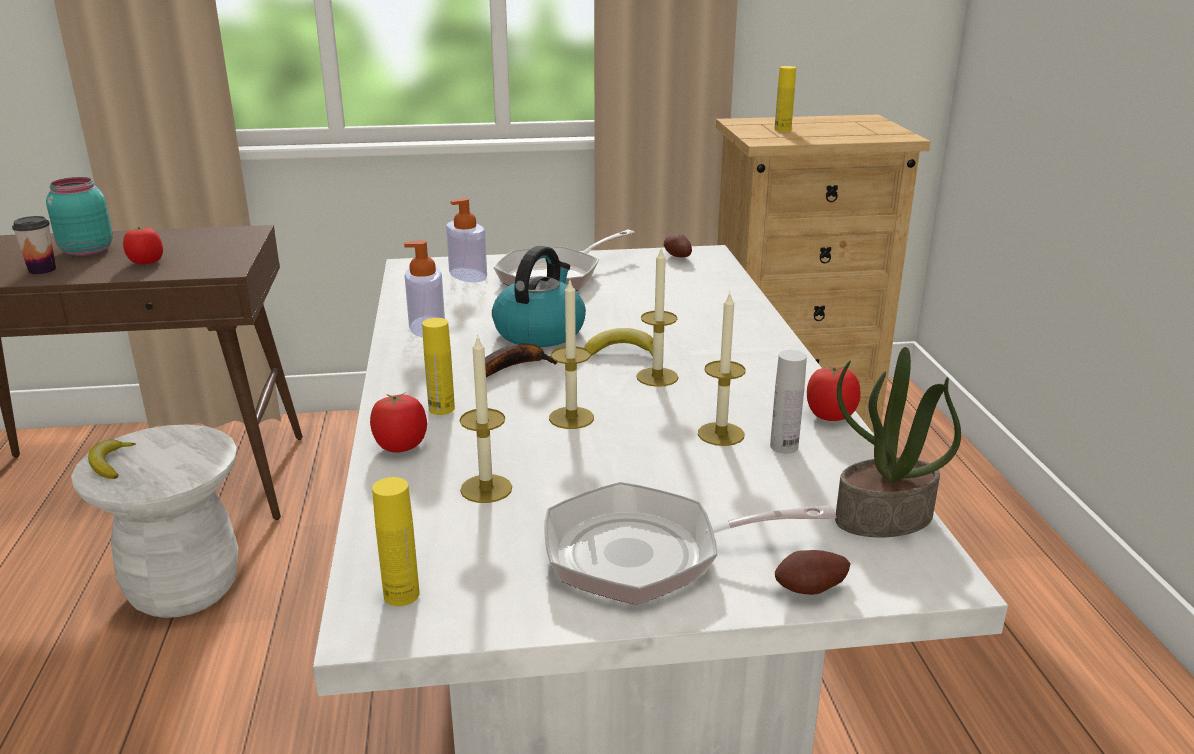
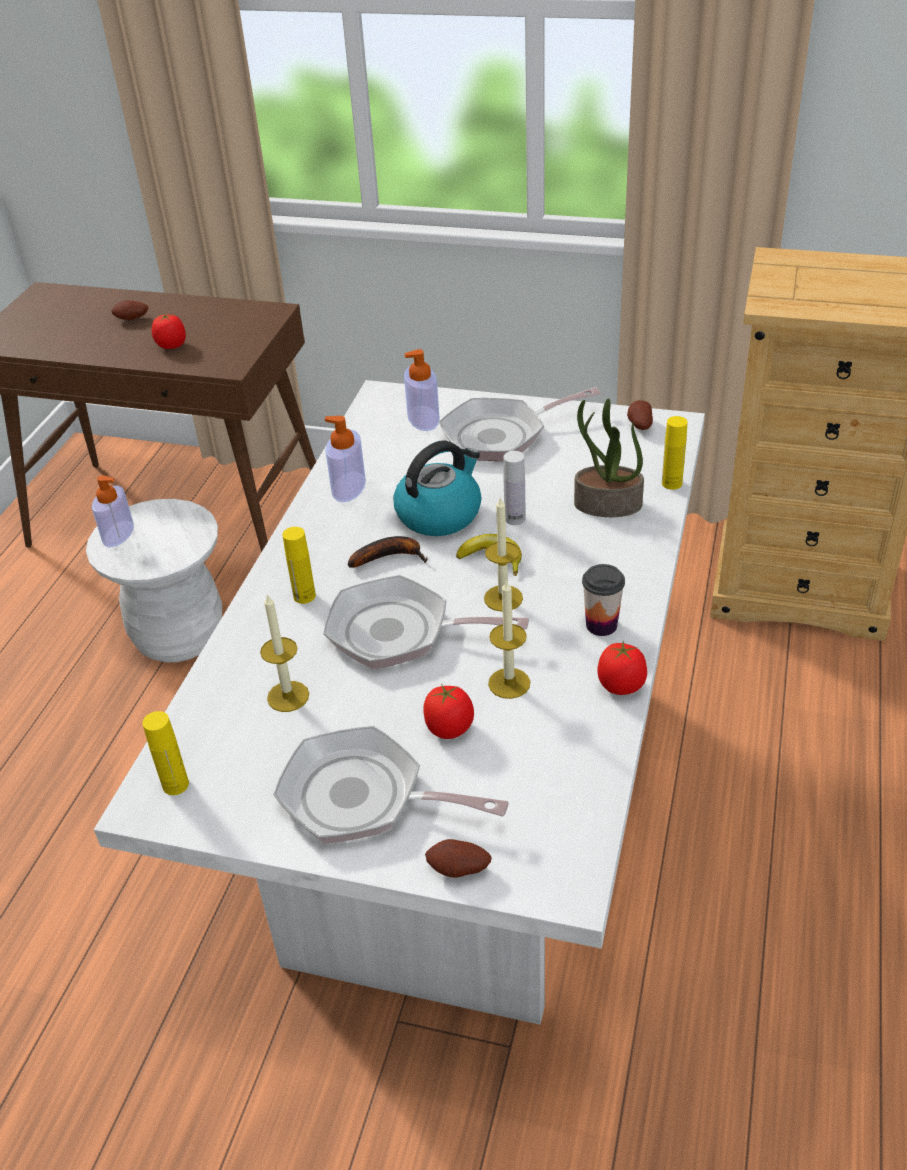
camera: 25 degrees right, 15 degrees up
cup [12,216,56,274] -> cup moved to [582,564,625,636]
turquoise jar [46,177,113,256] -> potato [111,300,148,320]
banana [88,439,135,479] -> soap dispenser [92,475,134,547]
tomato [370,392,427,453] -> tomato moved to [423,684,474,739]
candle [549,281,594,429] -> frying pan [323,575,529,670]
white bottle [770,350,807,454] -> white bottle moved to [503,451,526,525]
yellow bottle [775,66,796,131] -> yellow bottle moved to [662,416,688,490]
potted plant [835,347,961,537] -> potted plant moved to [574,398,644,517]

